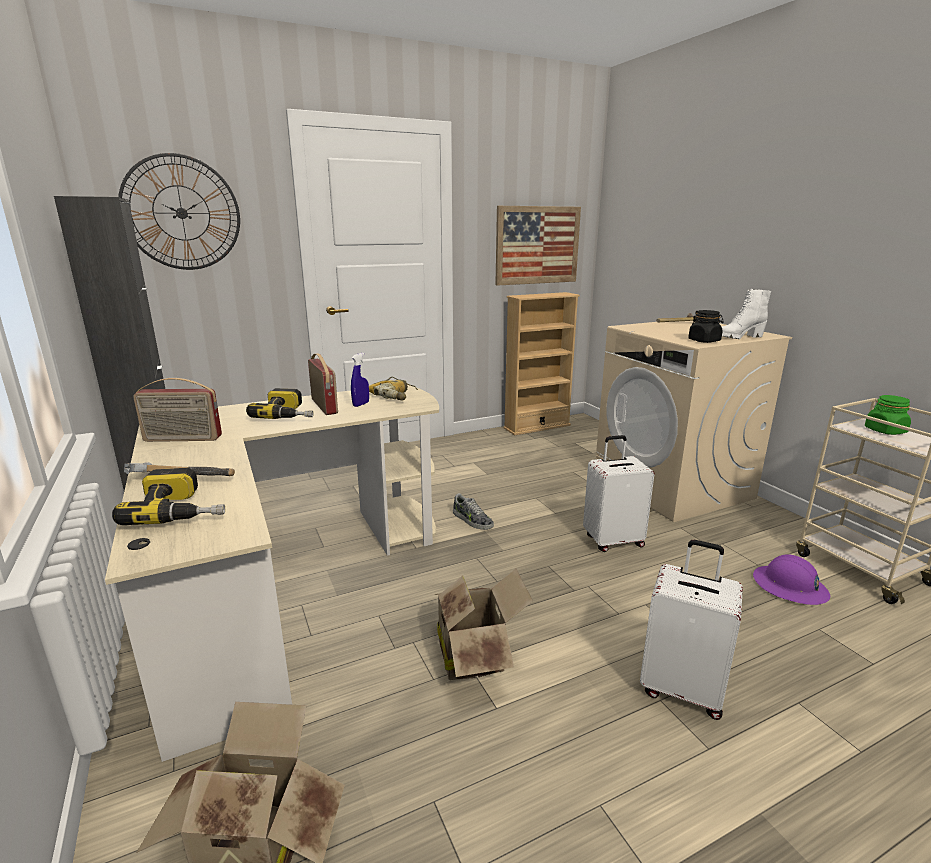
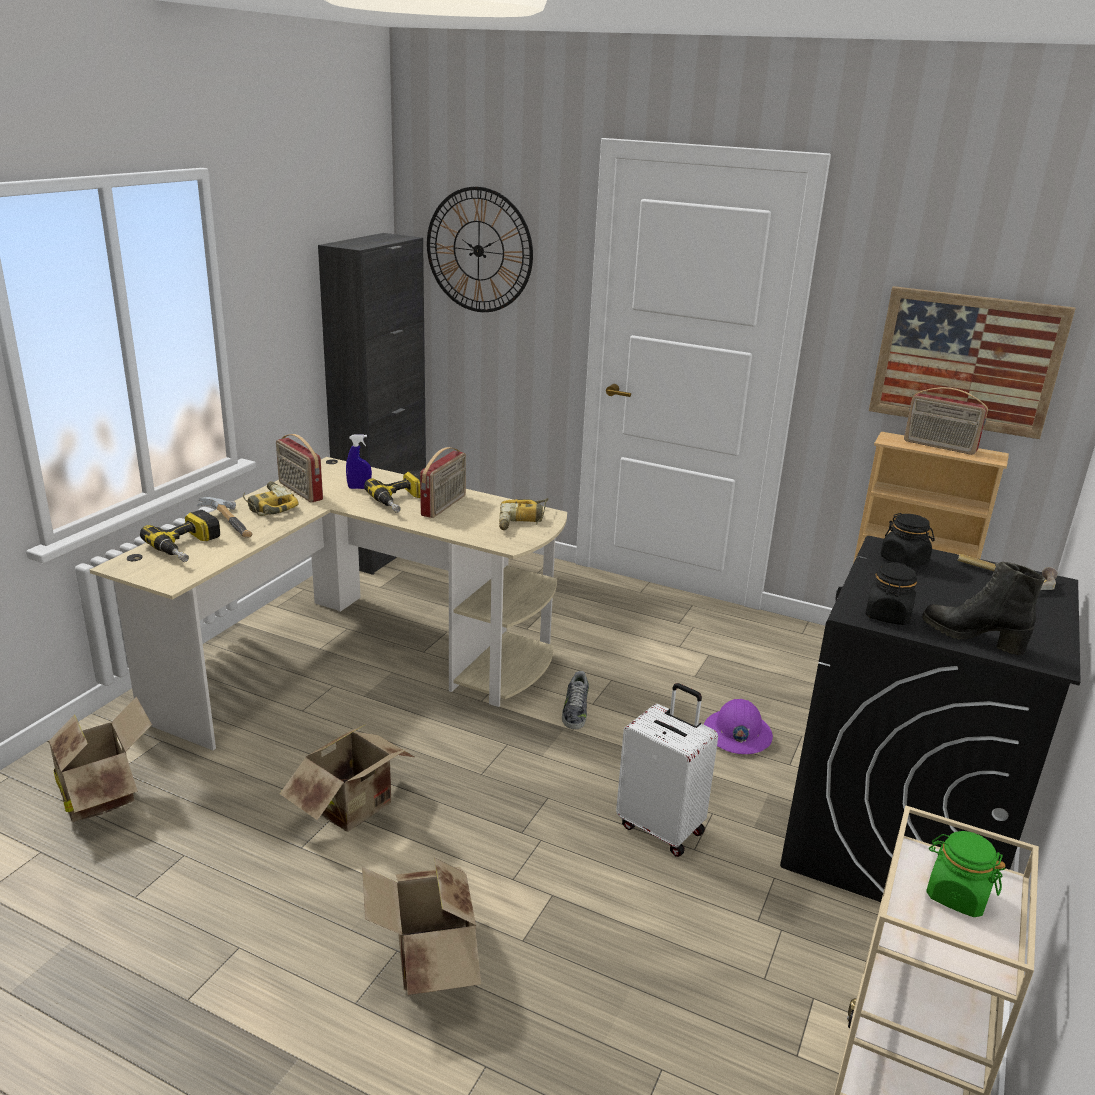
camera: 50 degrees right, 5 degrees up
blue spray bottle [351,353,369,407] -> blue spray bottle moved to [346,434,372,489]
beige washing machine [596,321,792,522] -> black washing machine [780,536,1081,902]
white suitcase [640,540,743,720] -> cardboard box [362,858,481,995]
white boot [722,289,771,339] -> black boot [922,562,1045,655]
purple hard hat [753,554,830,605] -> purple hard hat moved to [704,699,773,754]
none -> power drill [243,481,299,516]
none -> black jar [880,513,935,568]
none -> radio [904,387,988,455]

